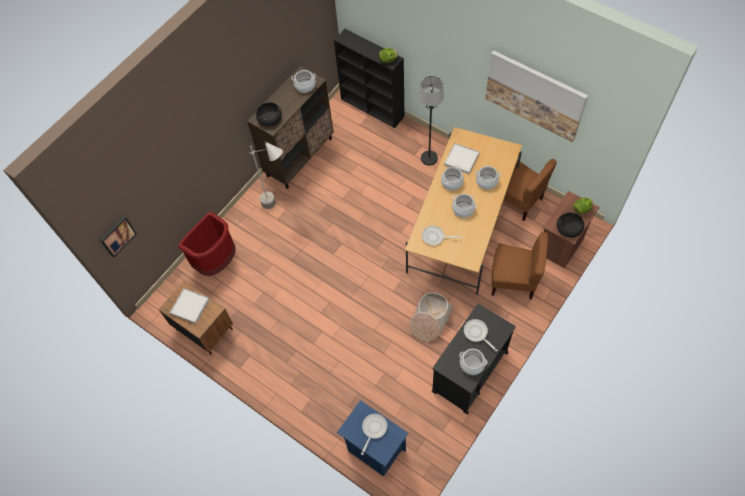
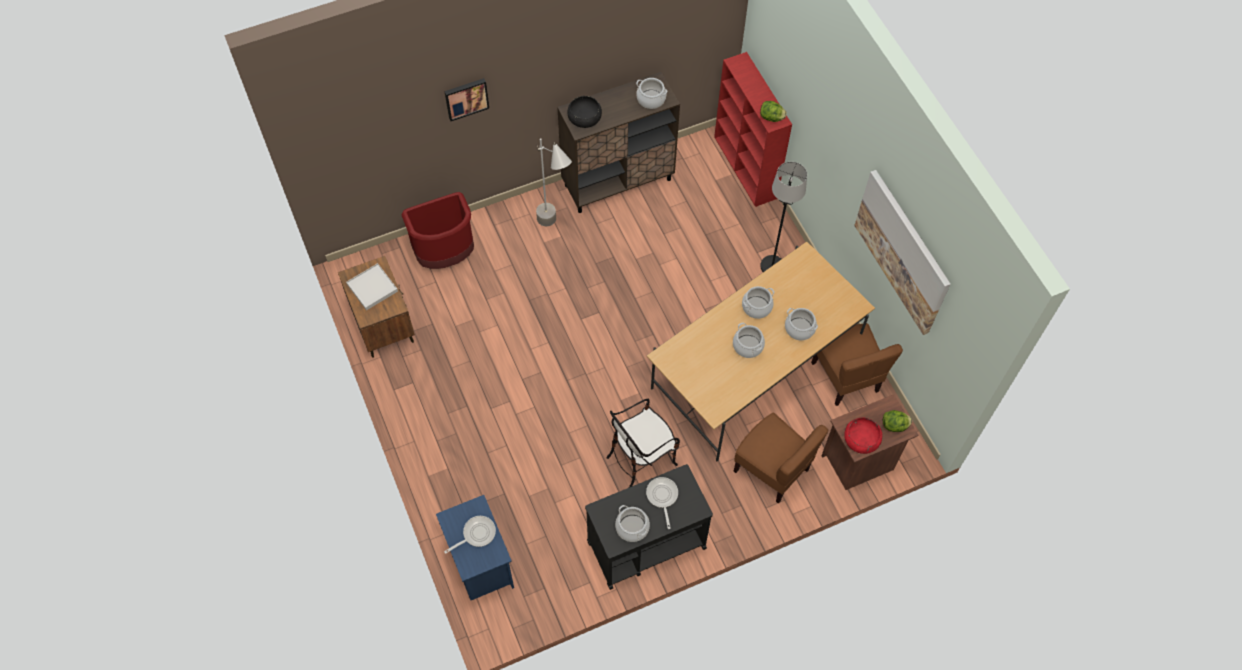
camera: 25 degrees right, 0 degrees up
picture [99,216,137,257] -> picture moved to [444,78,489,121]
black bookcase [334,29,405,128] -> red bookcase [714,52,792,207]
basket [410,292,454,341] -> chair [606,399,680,487]
frying pan [422,226,461,245] -> none
white tray [444,143,479,174] -> none
black bowl [557,212,584,238] -> red bowl [844,417,882,454]

